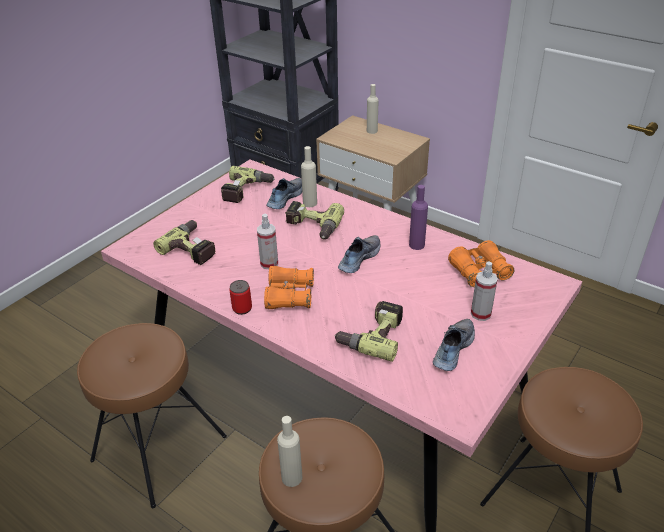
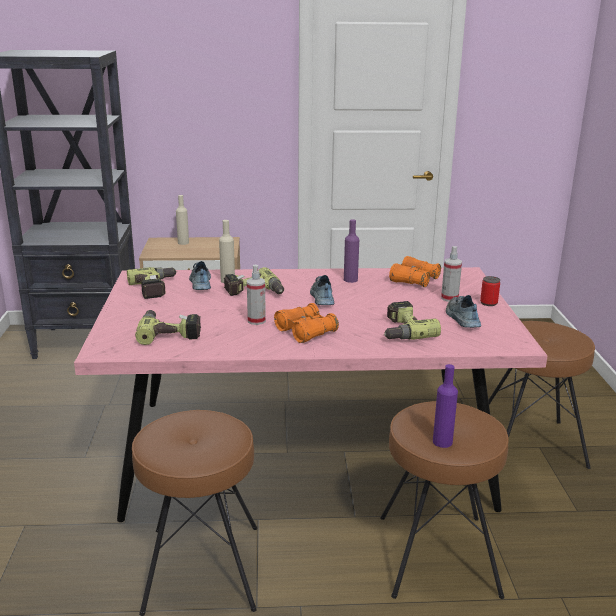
camera: 40 degrees left, 15 degrees down
can [229,280,252,315] -> can moved to [480,276,500,306]
beige bottle [277,416,302,487] -> purple bottle [433,364,458,448]

